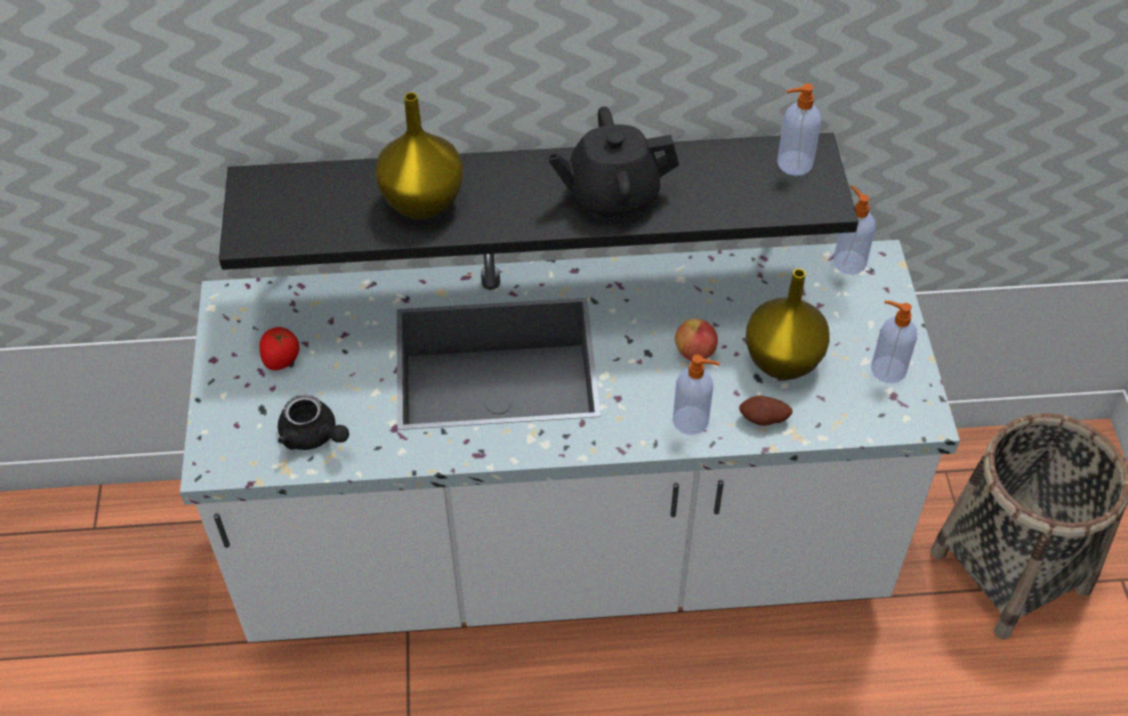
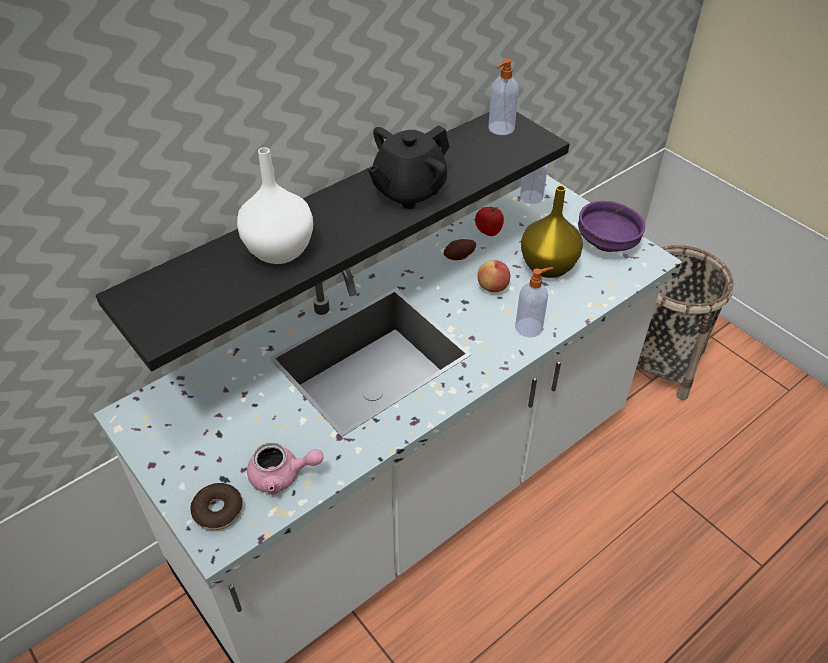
camera: 35 degrees left, 5 degrees down
tomato [259,327,300,370] -> tomato moved to [475,206,504,236]
black teapot [278,395,349,450] -> pink teapot [247,443,324,494]
yellow vase [375,92,463,219] -> white vase [237,147,313,264]
potato [739,396,793,426] -> potato moved to [444,239,476,260]
soap dispenser [871,300,917,384] -> purple bowl [578,201,645,252]
none -> donut [190,483,243,530]

